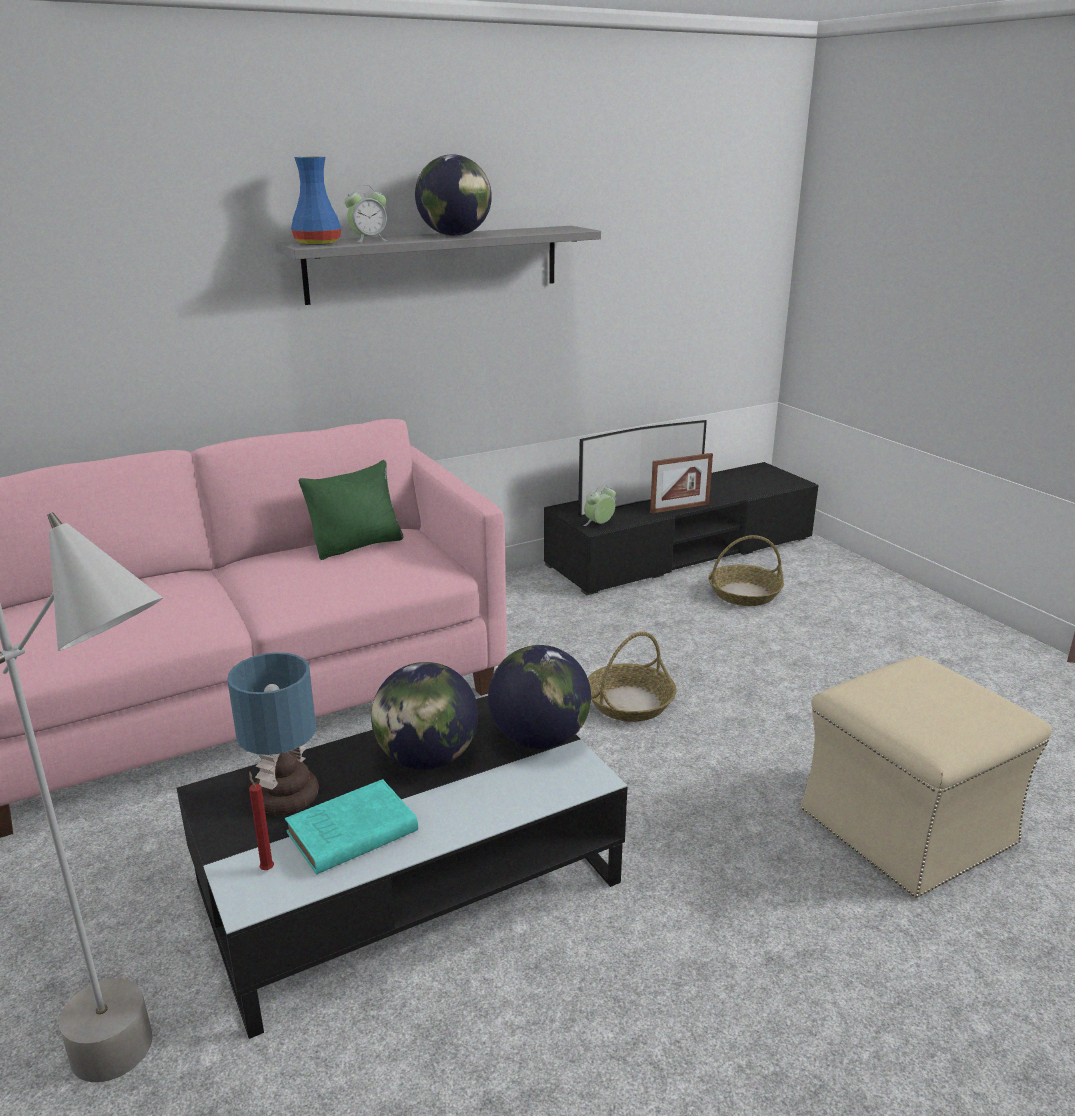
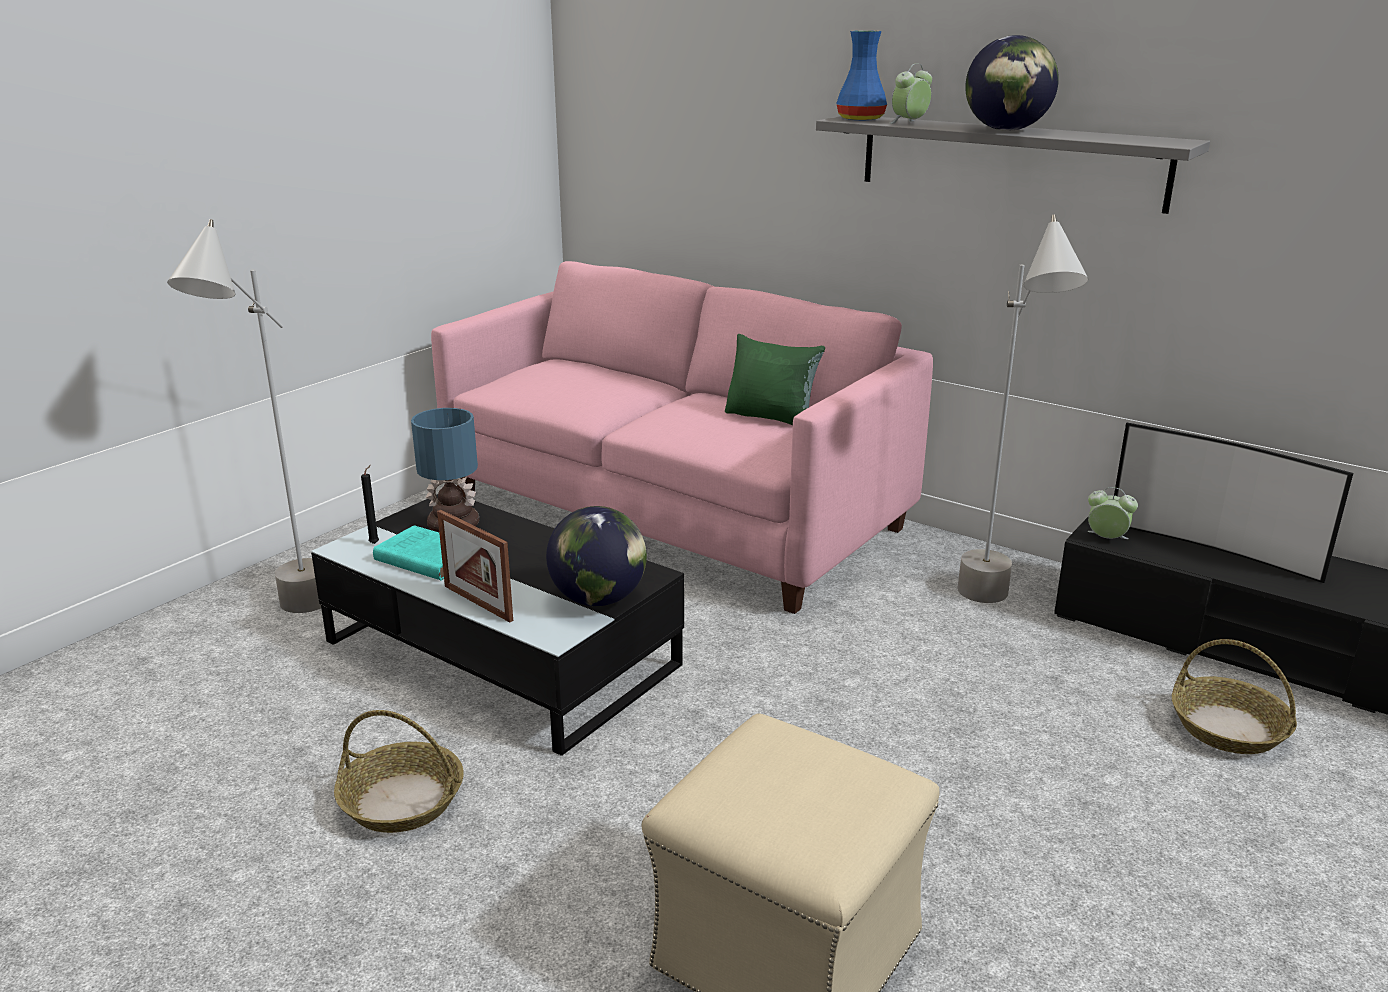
camera: 65 degrees right, 0 degrees up
red candle [249,771,274,870] -> black candle [361,464,379,544]
alarm clock [344,185,389,243] -> alarm clock turned 105 degrees clockwise [889,63,932,124]
globe [371,662,478,770] -> none
basket [588,632,677,722] -> basket moved to [334,710,464,833]
picture frame [650,453,713,514] -> picture frame moved to [437,510,513,622]
none -> grey floor lamp [957,215,1088,603]

